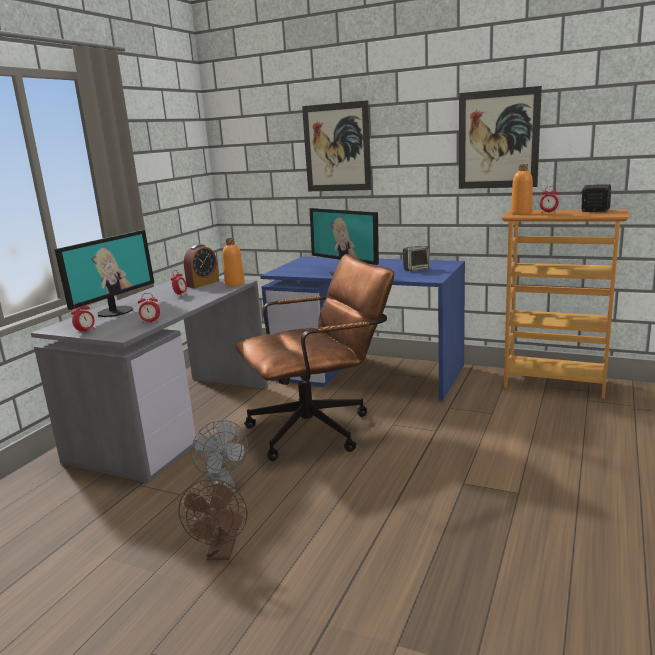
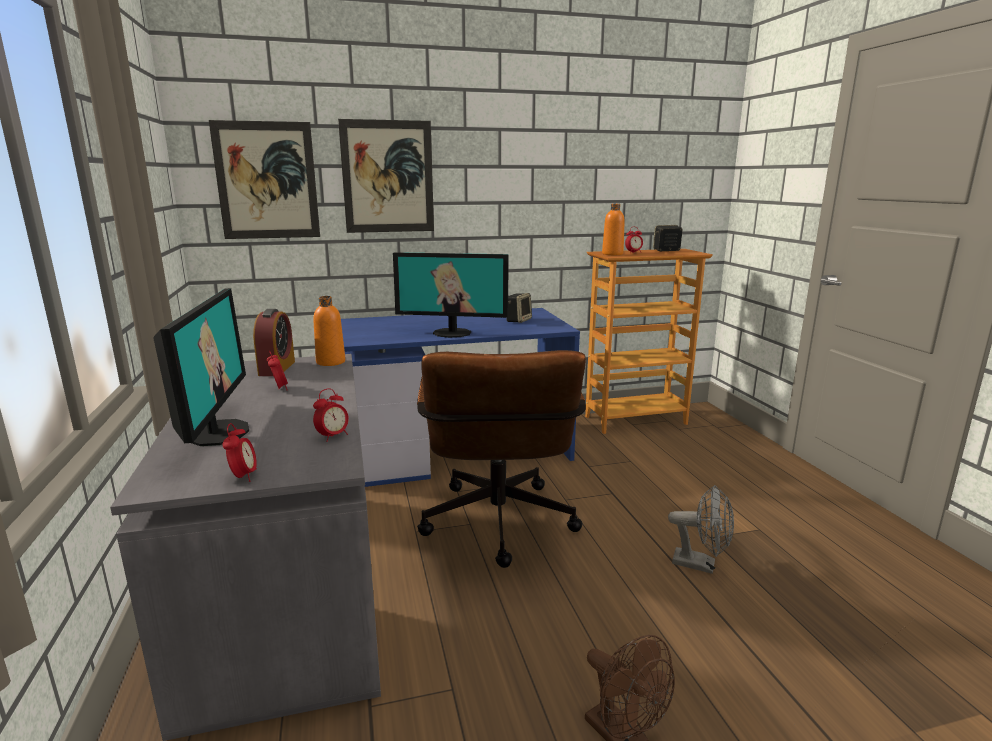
camera: 40 degrees left, 0 degrees up
grey fan [191,420,248,488] -> grey fan moved to [668,485,734,574]
brown office chair [235,254,394,461] -> brown office chair turned 150 degrees clockwise [417,350,586,568]
picture [459,86,542,189] -> picture moved to [209,120,320,239]

